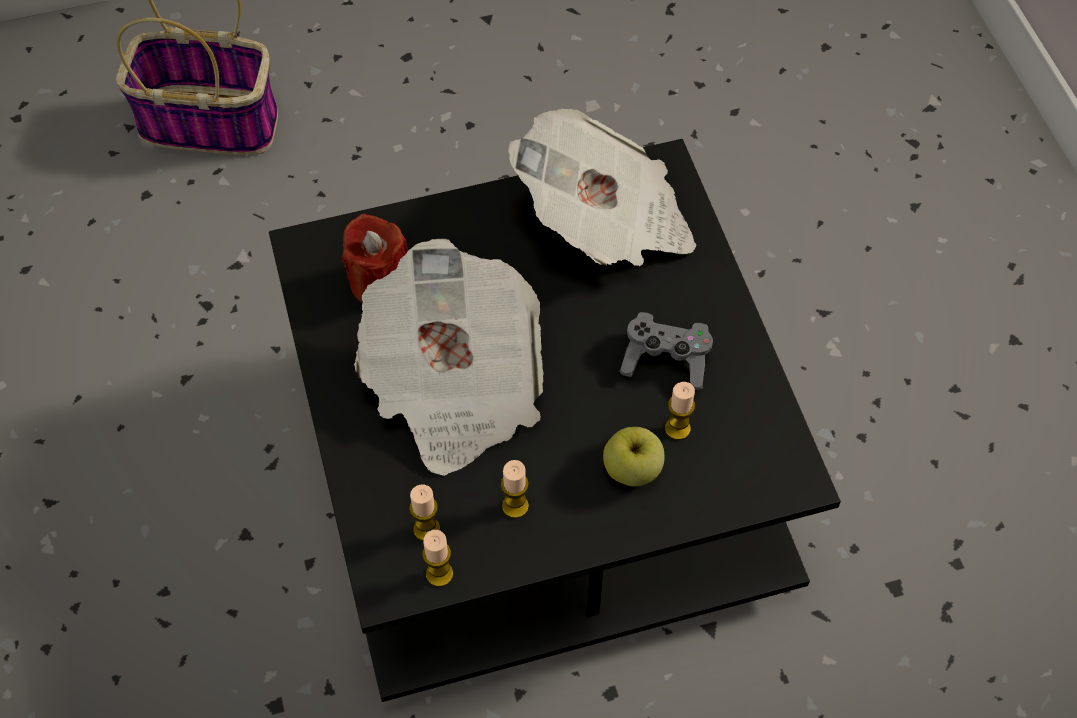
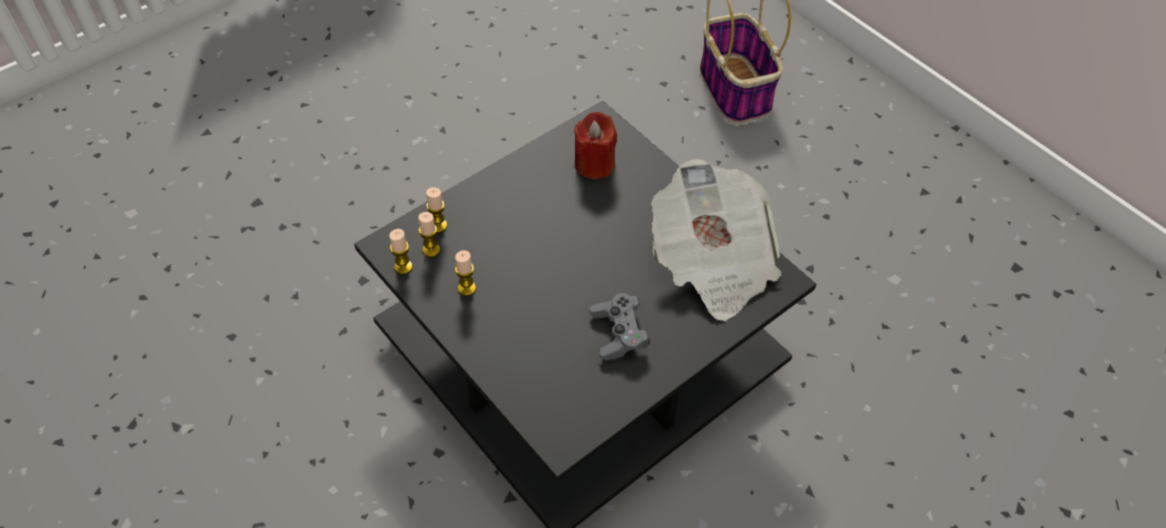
camera: 65 degrees right, 5 degrees down
newspaper [354,239,544,476] -> none
apple [603,427,664,487] -> none
candle [665,382,695,440] -> candle moved to [426,187,447,233]

